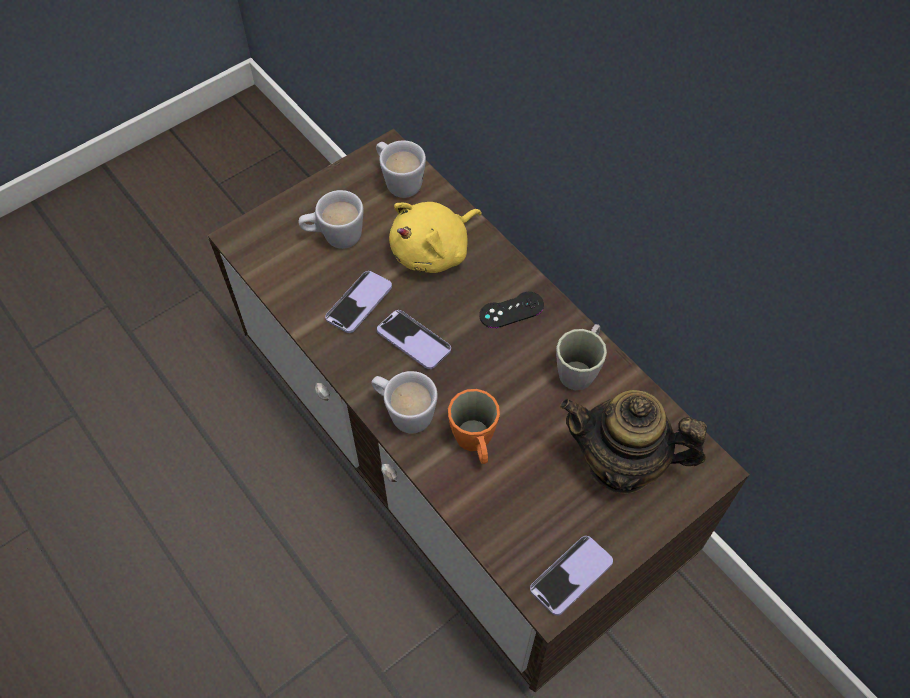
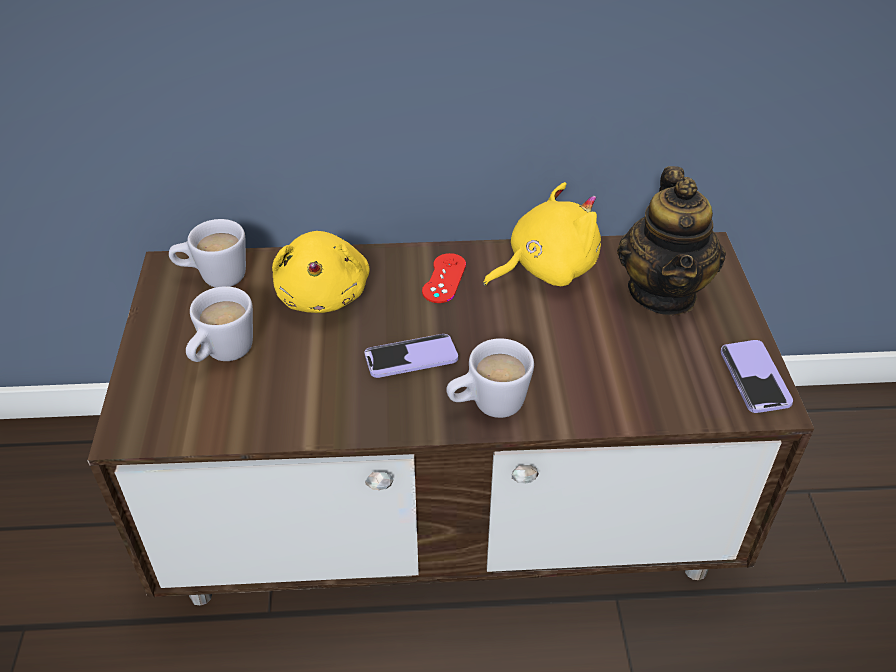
camera: 55 degrees left, 15 degrees down
phone [325,271,392,333] -> none
orange mug [448,389,500,464] -> none
black game controller [479,292,544,328] -> red game controller [422,253,466,303]
grey mug [556,324,607,390] -> yellow plush toy [483,182,601,286]
teapot [560,390,707,494] -> teapot turned 45 degrees counterclockwise [617,166,726,315]

